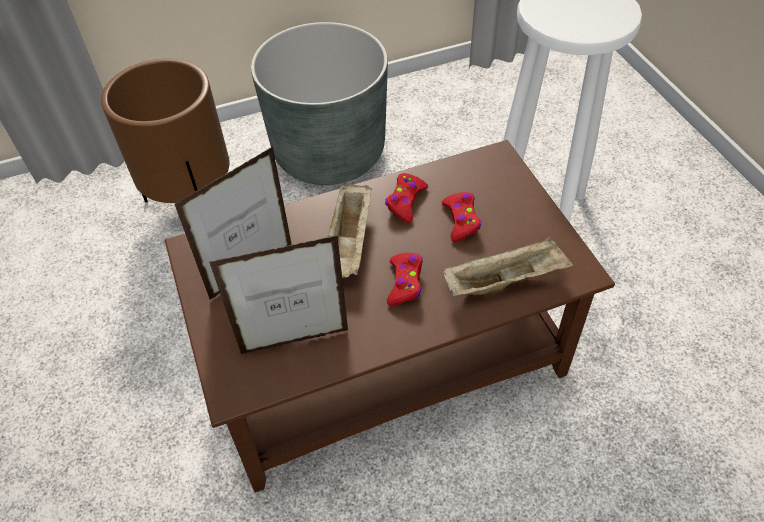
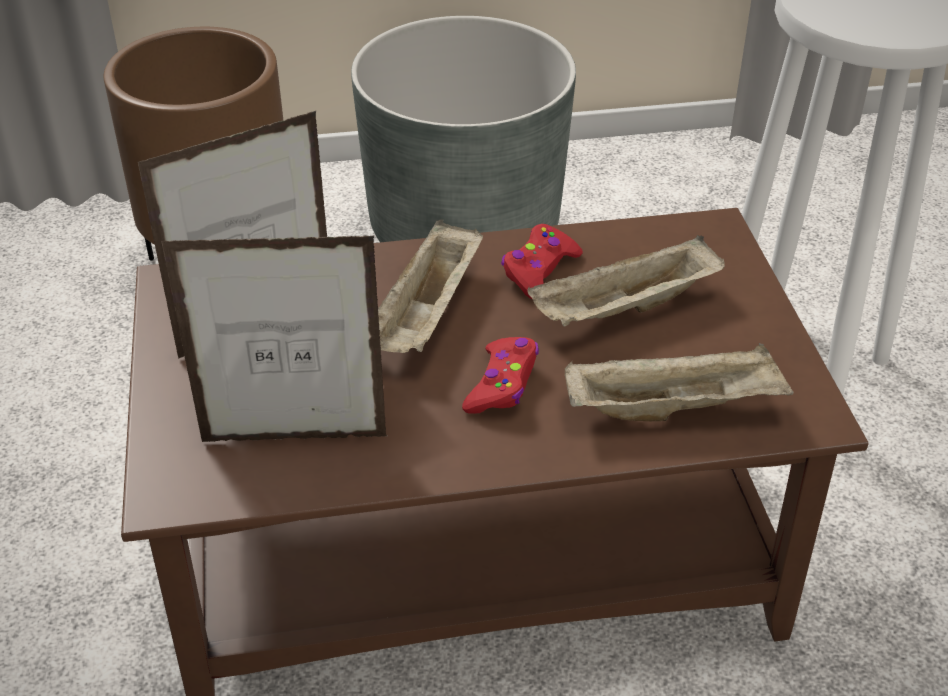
camera: 10 degrees right, 10 degrees down
red game controller [442,192,481,242] -> beige tray [527,235,725,327]

